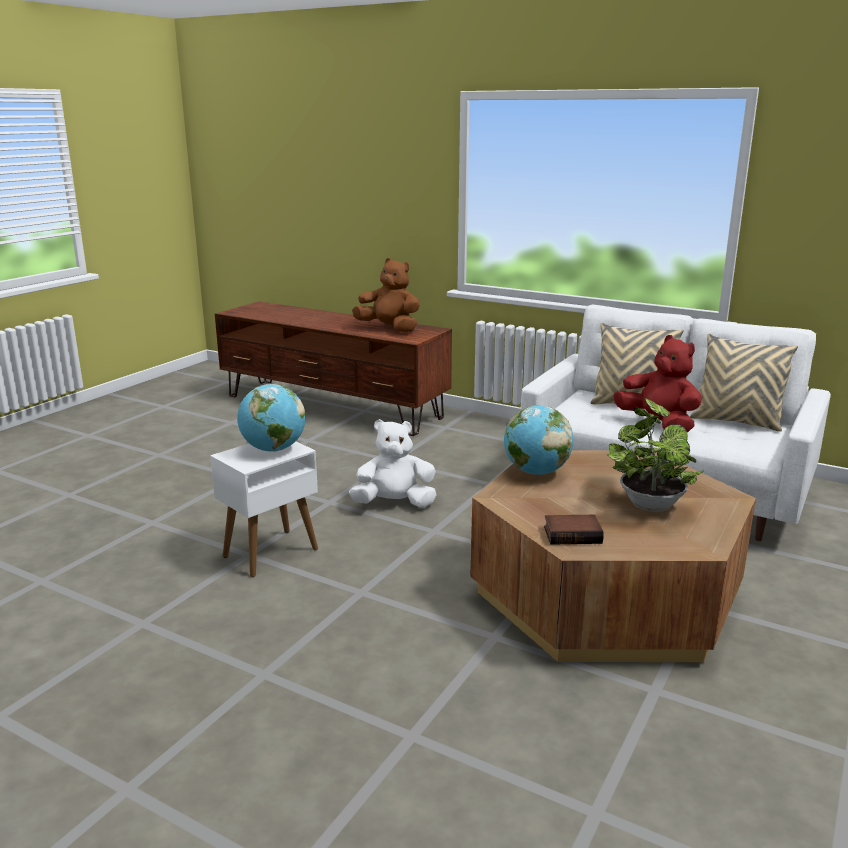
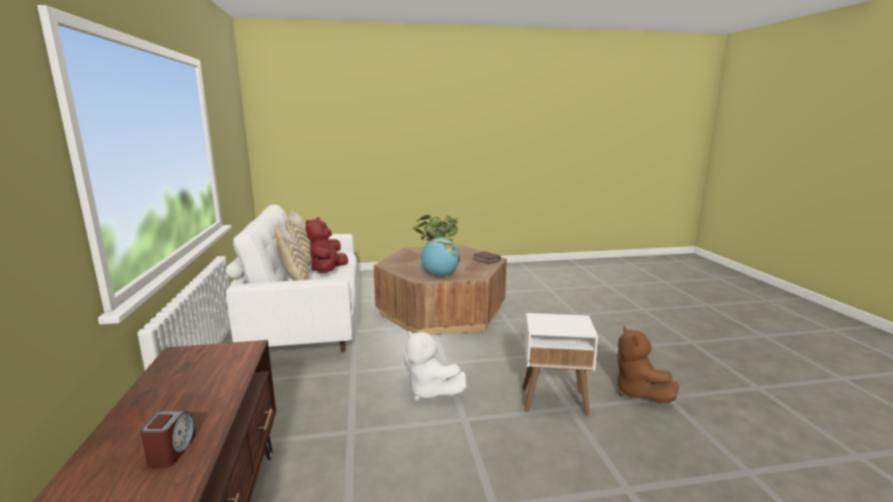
camera: 130 degrees left, 5 degrees down
globe [237,384,306,452] -> none
brown plush toy [352,258,420,332] -> brown plush toy moved to [617,326,679,403]
none -> alarm clock [140,411,196,468]

